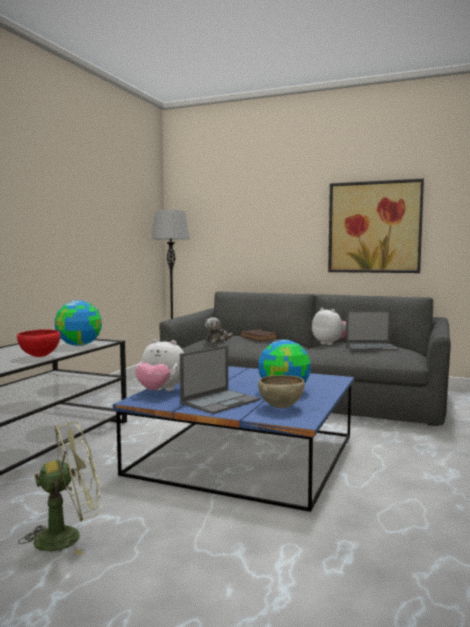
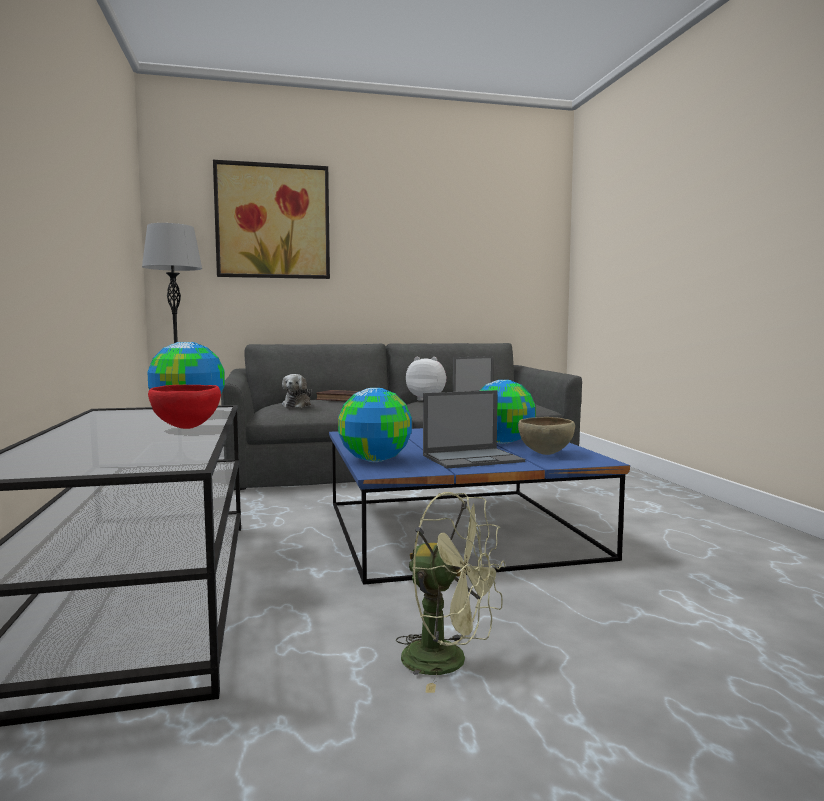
camera: 35 degrees left, 0 degrees up
green fan [19,422,101,555] -> green fan turned 90 degrees clockwise [396,492,506,693]
plush toy [135,339,184,391] -> globe [338,388,412,462]
laptop [180,346,260,414] -> laptop turned 60 degrees clockwise [423,390,525,469]
picture [328,178,424,273] -> picture moved to [213,160,330,279]

